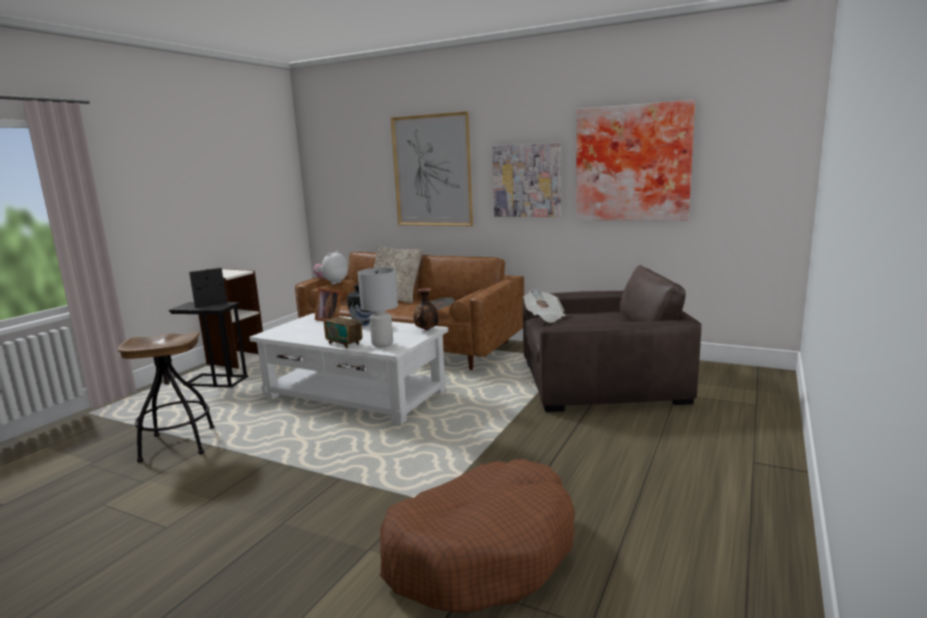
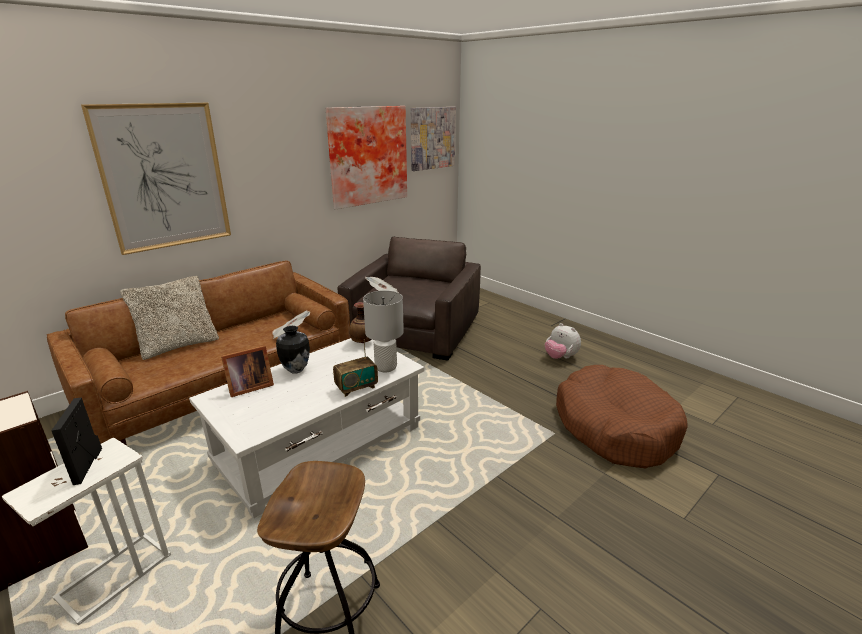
camera: 70 degrees left, 10 degrees up
black side table [169,302,248,388] -> white side table [2,438,171,626]
plush toy [313,250,348,284] -> plush toy moved to [545,323,581,359]
picture [492,143,561,217] -> picture moved to [411,107,456,171]

